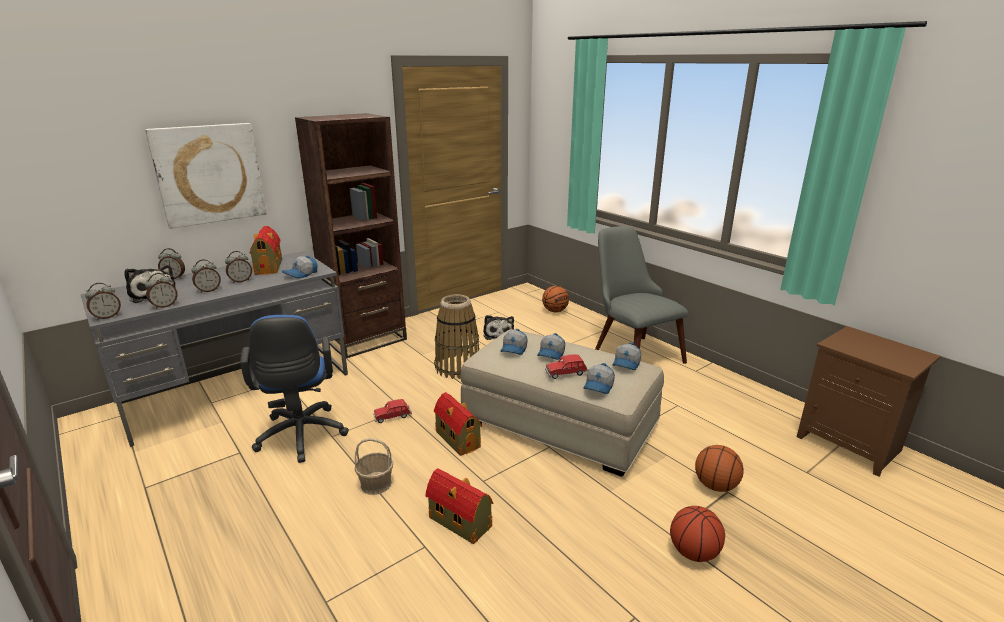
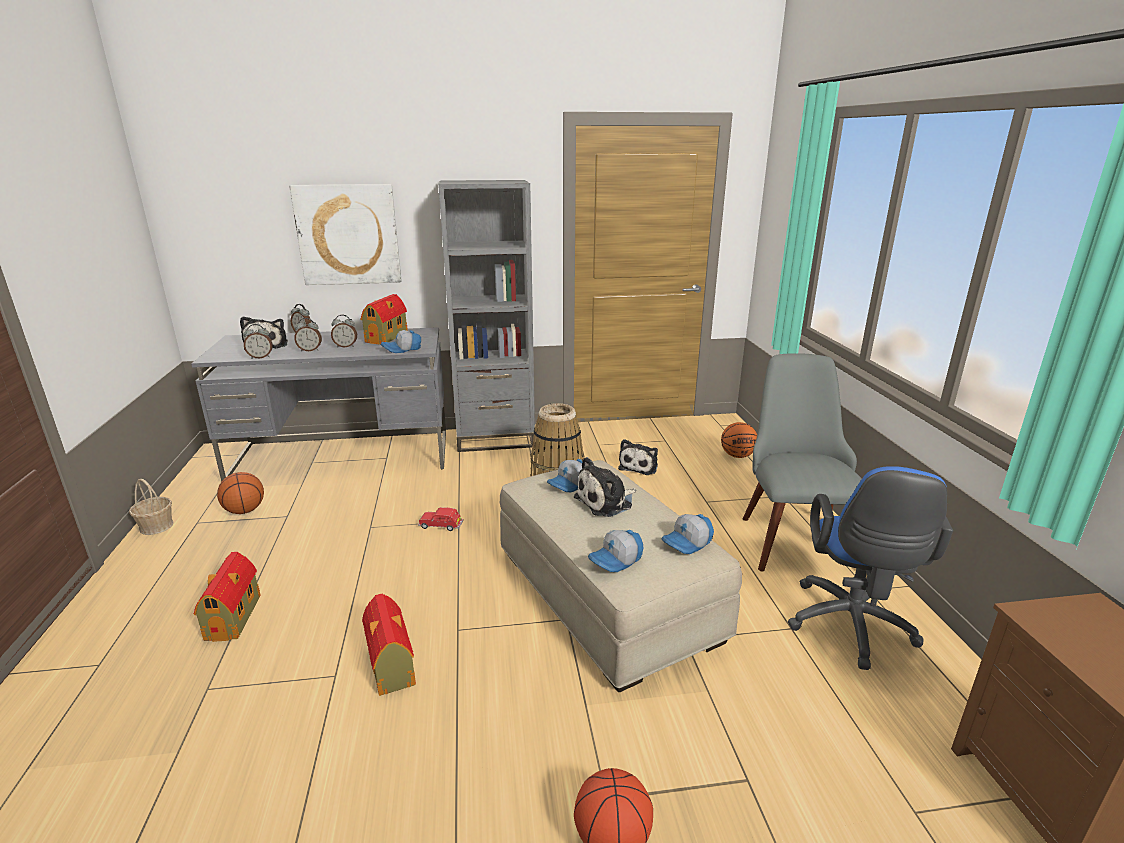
camera: 30 degrees right, 0 degrees up
alarm clock [85,283,121,320] -> none
blue office chair [240,315,349,463] -> blue office chair moved to [788,466,953,670]
brown bookcase [295,113,407,358] -> grey bookcase [438,180,535,452]
basket [354,438,393,495] -> basket moved to [129,479,174,535]
toy house [434,392,482,456] -> toy house moved to [194,552,260,642]
cap [537,333,565,360] -> plush toy [574,457,636,517]
red toy car [545,354,589,379] -> none
basketball [695,445,744,492] -> basketball moved to [217,472,264,514]

